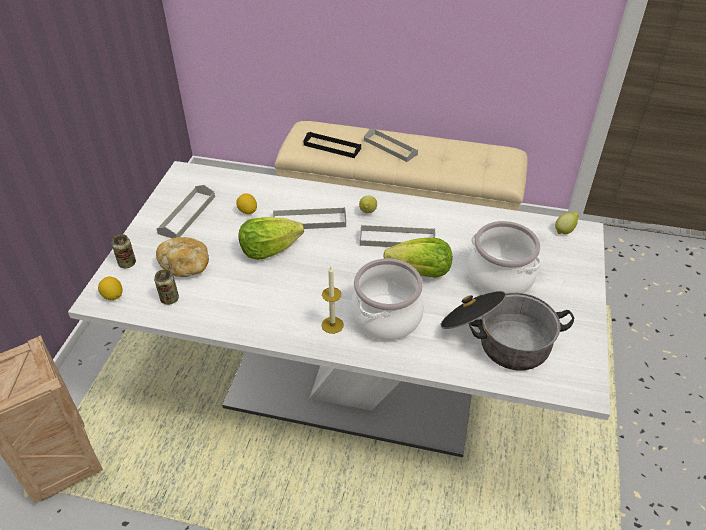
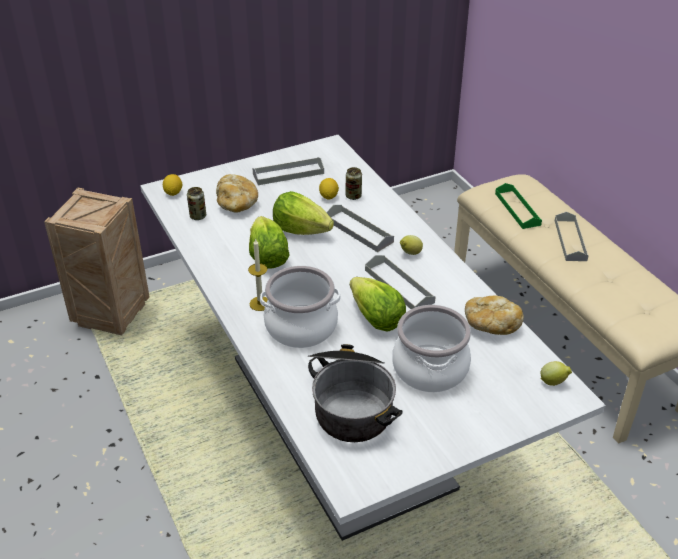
camera: 50 degrees right, 5 degrees down
can [112,234,136,268] -> can moved to [345,167,362,200]
black tray [304,132,361,158] -> green tray [495,183,542,229]
none -> lettuce [249,216,290,269]
none -> bread [465,296,524,335]

